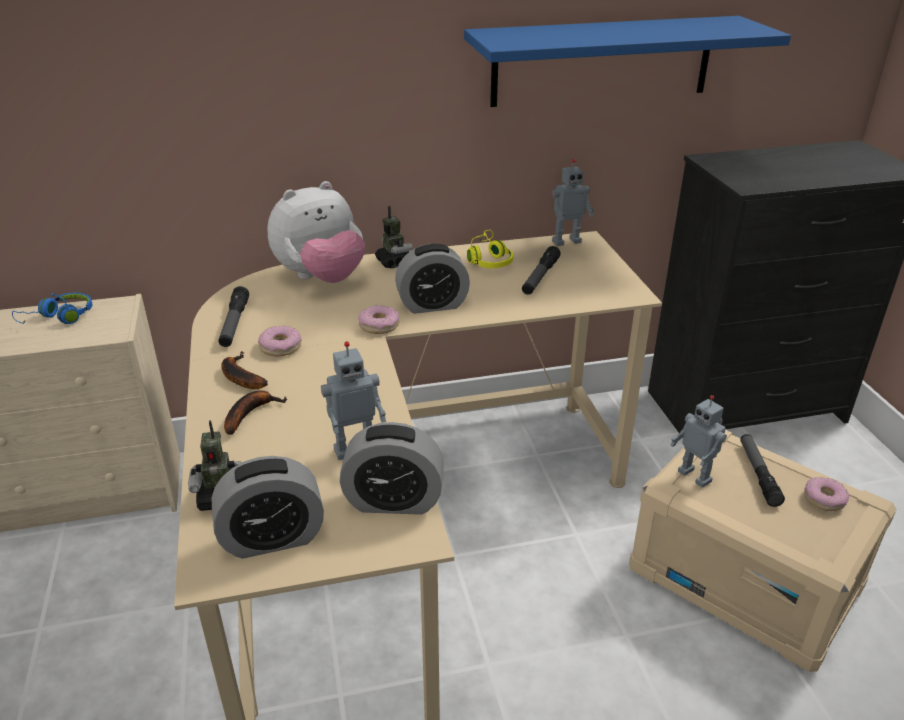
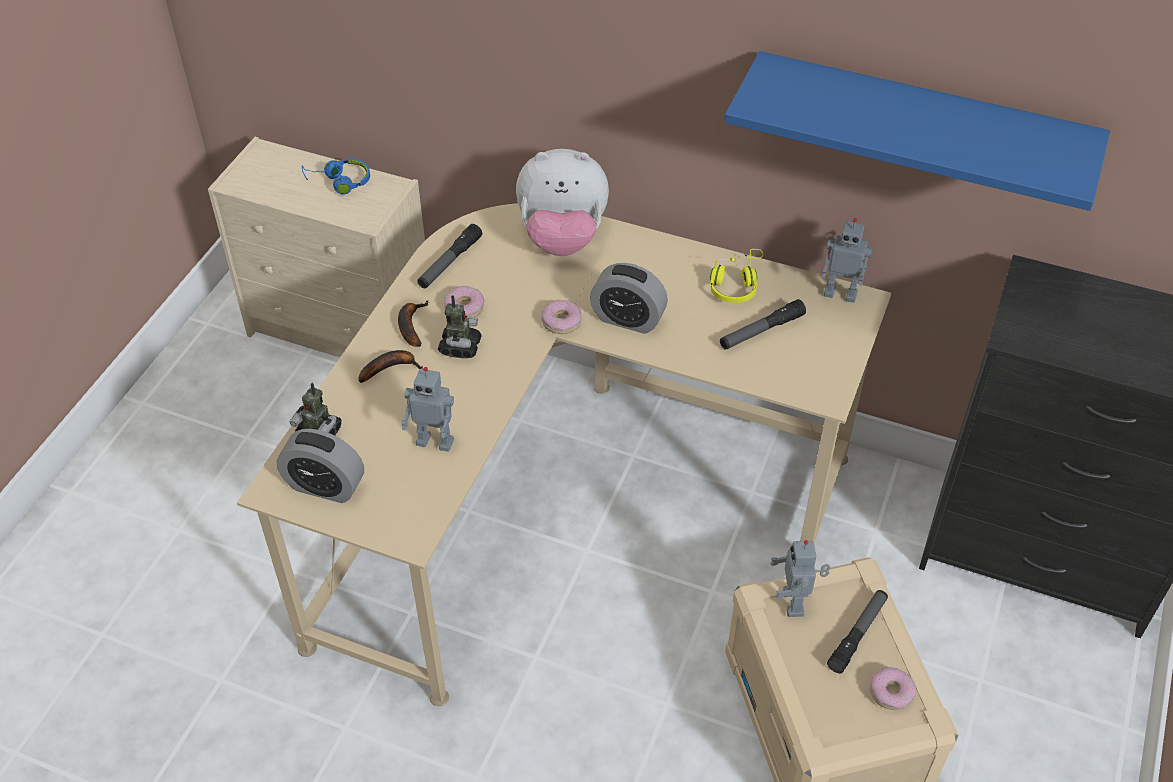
camera: 35 degrees right, 15 degrees up
alarm clock [340,422,444,515] -> none
toy robot [375,206,413,268] -> toy robot moved to [438,295,482,358]

